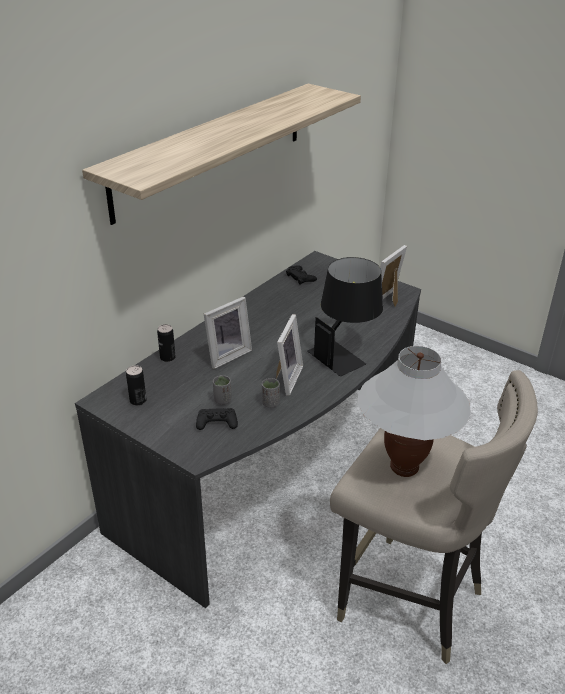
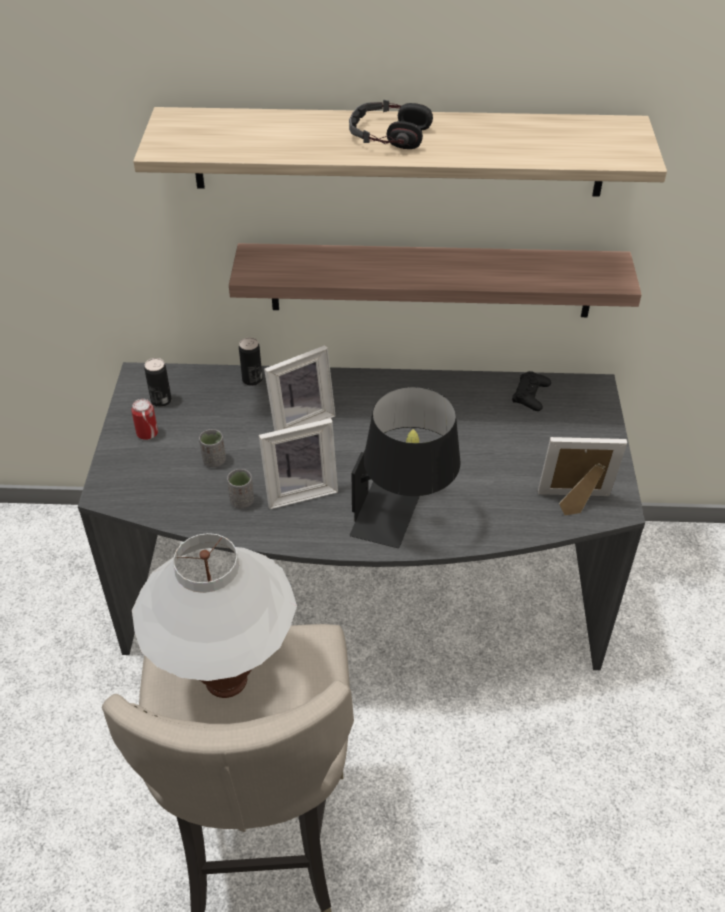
camera: 55 degrees right, 10 degrees up
black game controller [196,408,238,430] -> none
picture frame [204,296,252,369] -> picture frame turned 45 degrees counterclockwise [264,345,336,431]
none -> can [131,399,158,440]
none -> shelf [229,243,642,317]
none -> headphones [349,100,433,149]

